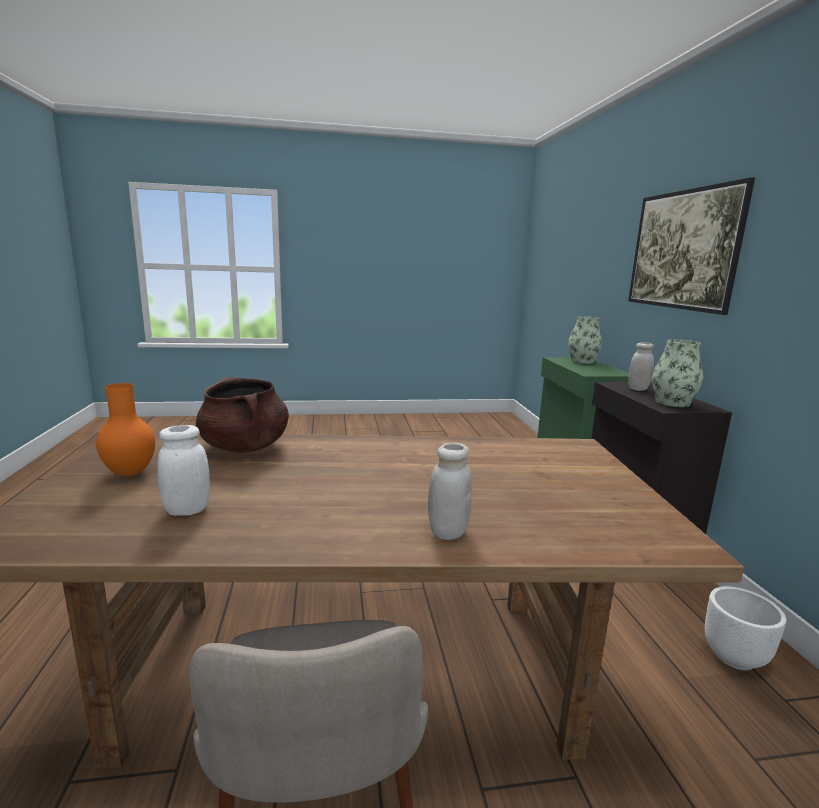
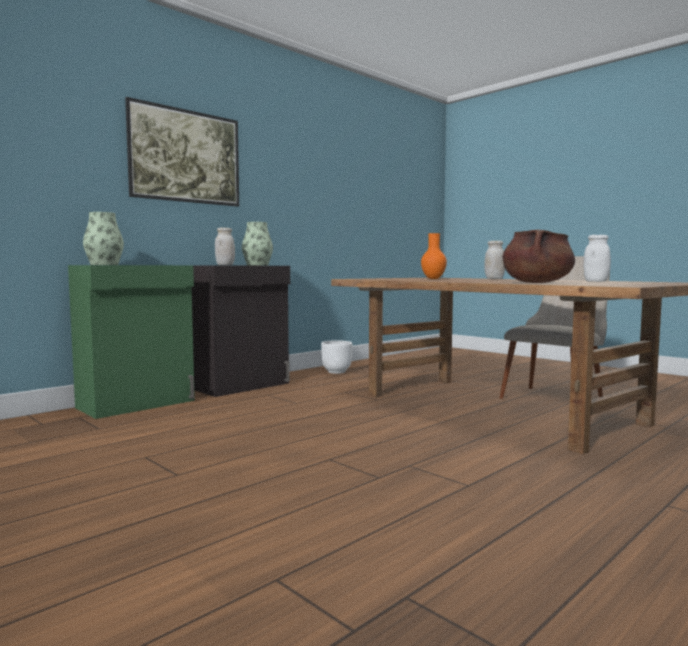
camera: 125 degrees left, 10 degrees down
orange vase [96,383,155,476] -> orange vase moved to [421,233,447,279]

